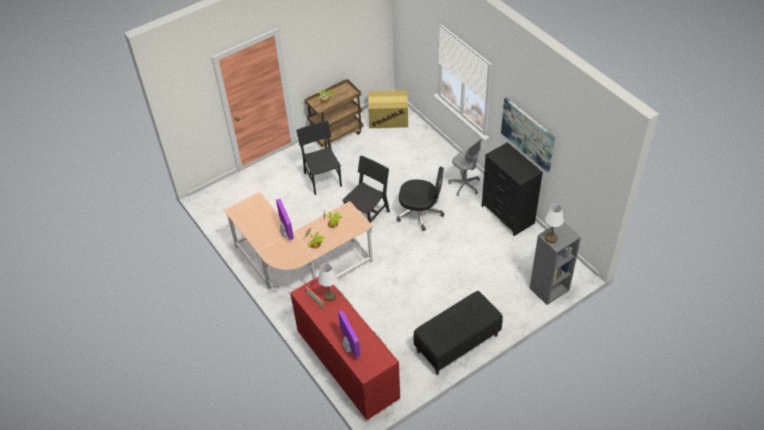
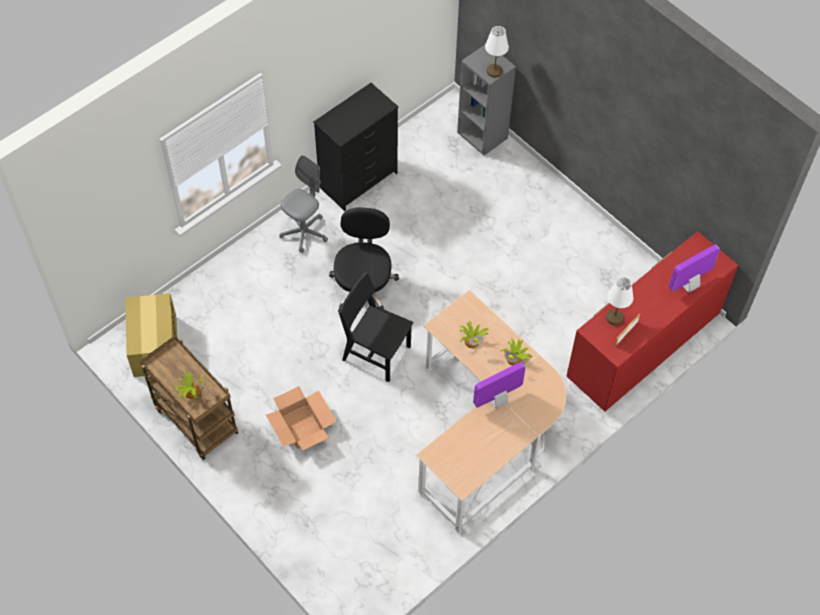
camera: 100 degrees left, 10 degrees up
black chair [296,121,342,195] -> cardboard box [266,386,337,450]
black bench [414,291,503,375] -> none
picture [501,98,555,173] -> none

